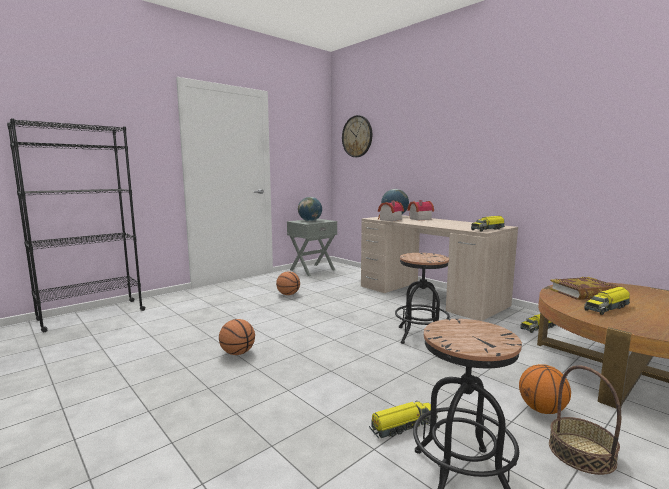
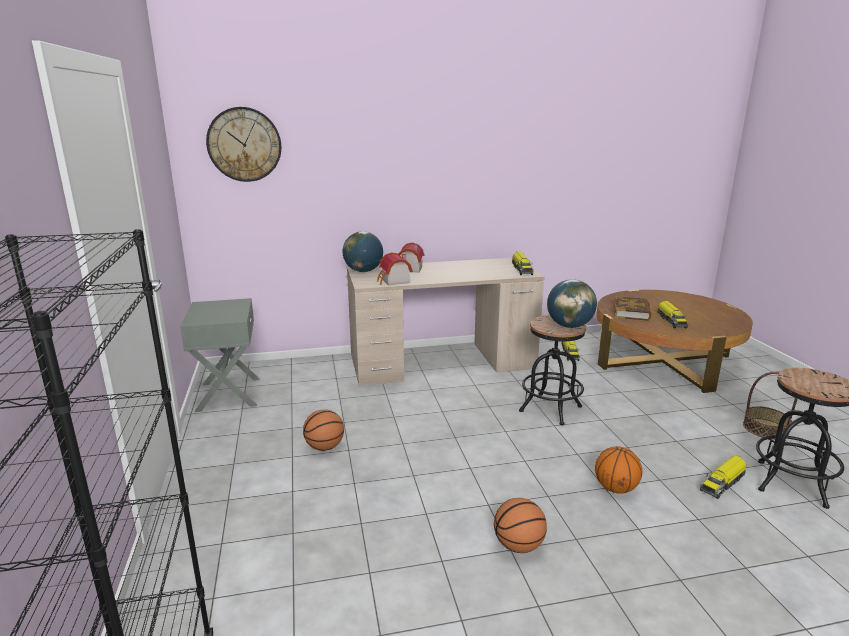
camera: 60 degrees left, 10 degrees up
globe [298,197,322,221] -> globe moved to [547,279,597,328]
toy truck [369,400,438,438] -> toy truck turned 135 degrees counterclockwise [700,455,746,499]
basketball [519,364,571,414] -> basketball moved to [595,446,642,494]

